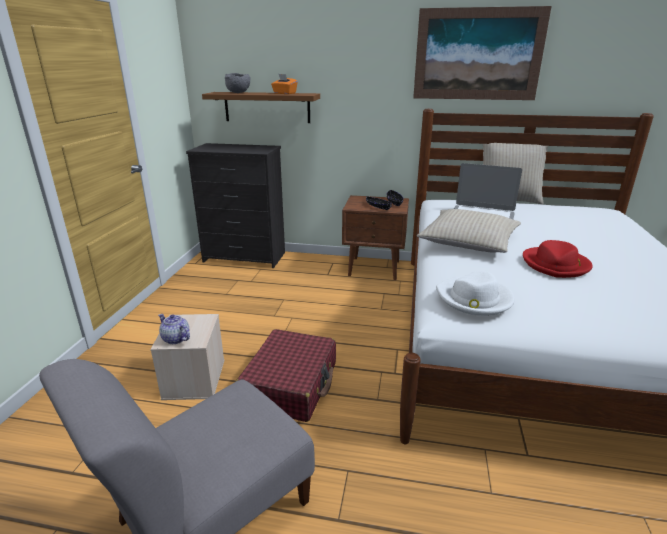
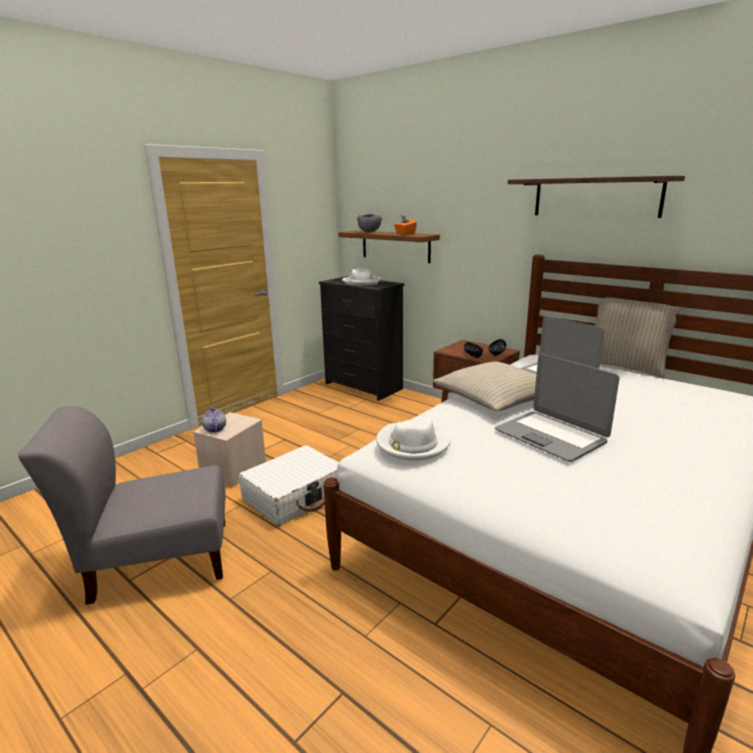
camera: 30 degrees right, 5 degrees down
red suitcase [236,329,336,422] -> white suitcase [239,445,339,526]
picture [413,6,552,100] -> shelf [508,176,685,218]
red hat [523,240,593,278] -> laptop [495,354,620,462]
none -> white hat [342,268,381,286]

